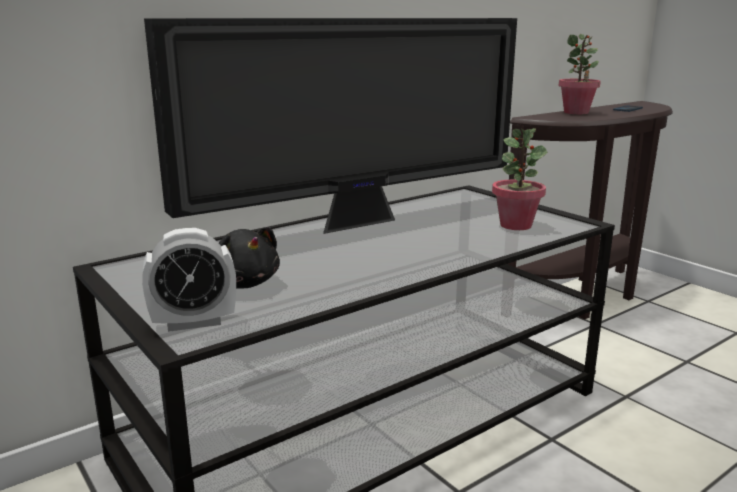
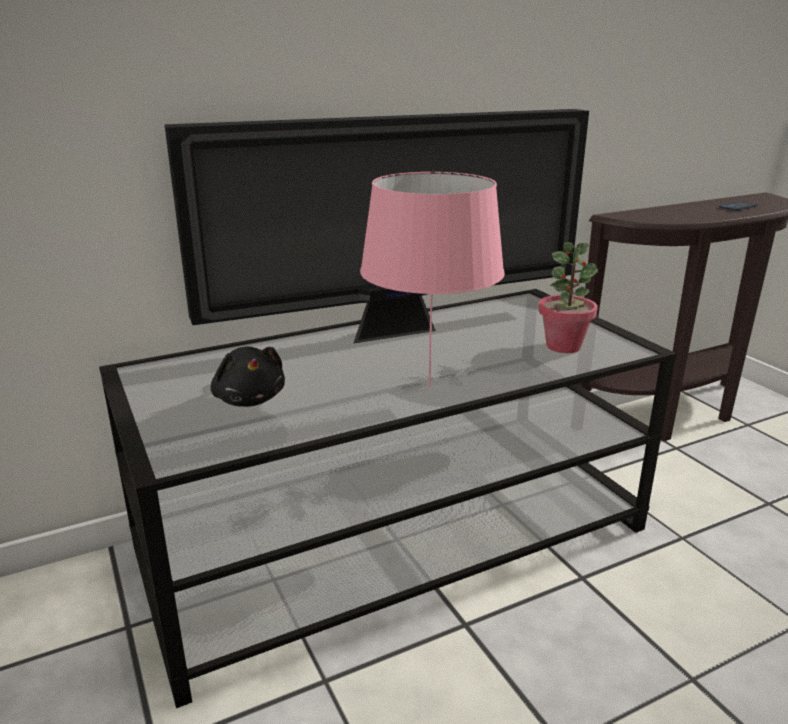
camera: 10 degrees right, 5 degrees up
alarm clock [142,228,236,332] -> none
potted plant [559,34,601,114] -> none
none -> pink table lamp [360,172,505,388]

